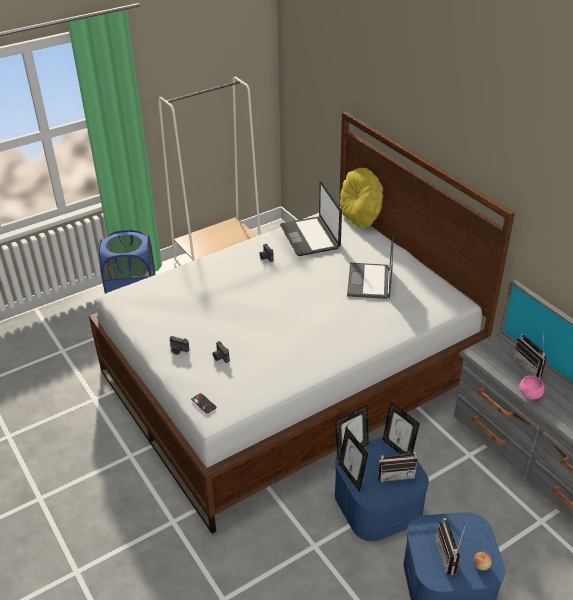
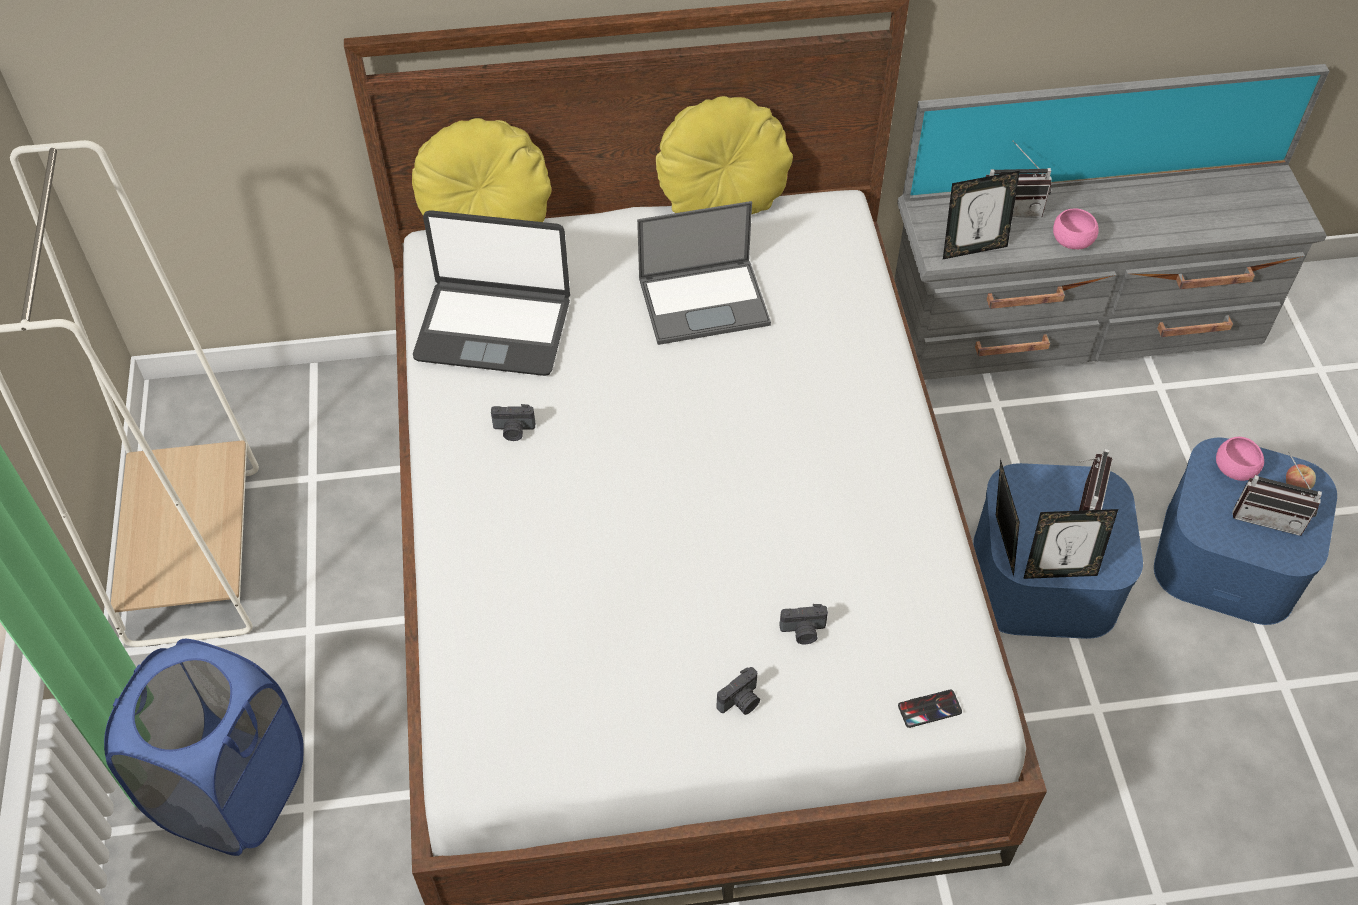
camera: 65 degrees left, 15 degrees up
laptop [347,235,393,299] -> laptop turned 45 degrees counterclockwise [637,201,771,345]
picture frame [383,401,420,454] -> picture frame moved to [943,171,1020,259]
none -> yellow pillow [656,96,793,214]
none -> pink bowl [1216,437,1264,481]

